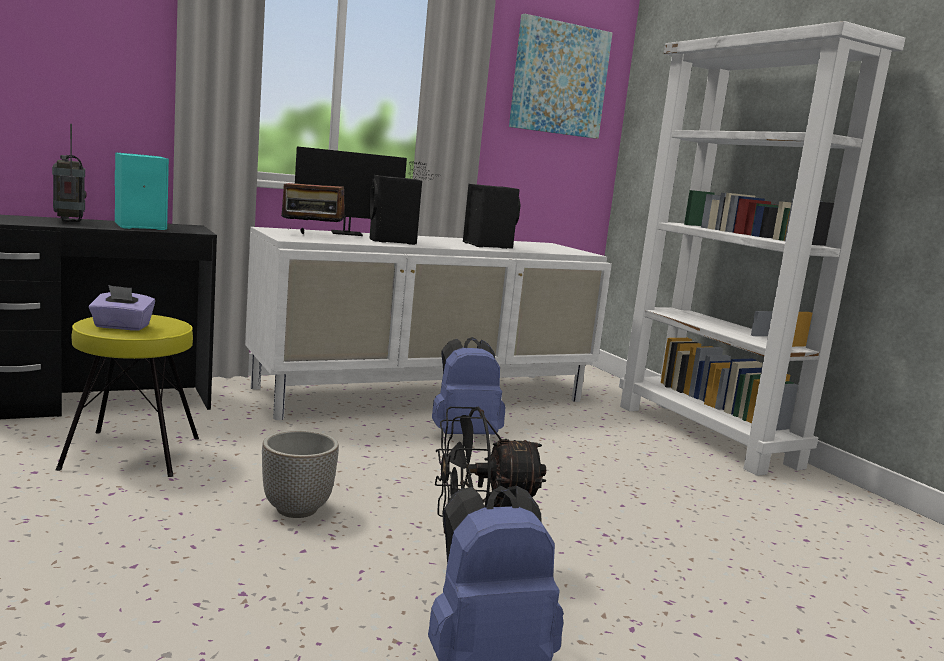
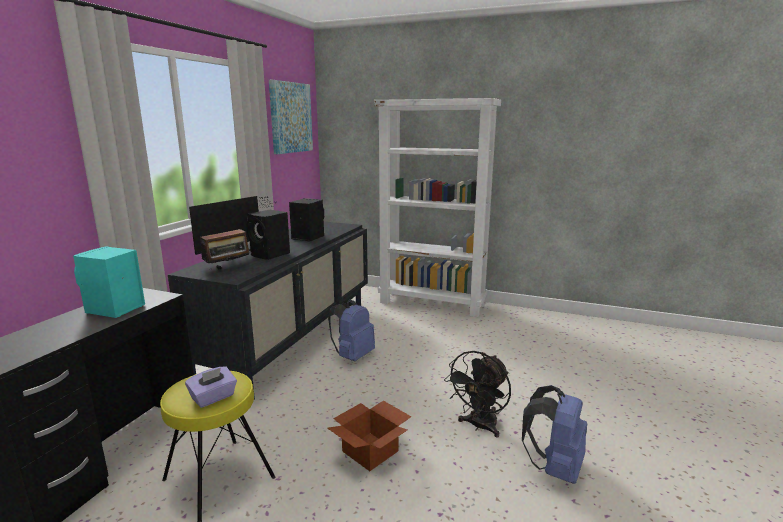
camera: 40 degrees left, 5 degrees up
radio [52,124,86,222] -> none
white cabinet [245,227,612,420] -> black cabinet [168,222,368,399]
planter [262,430,339,518] -> cardboard box [327,401,411,471]

